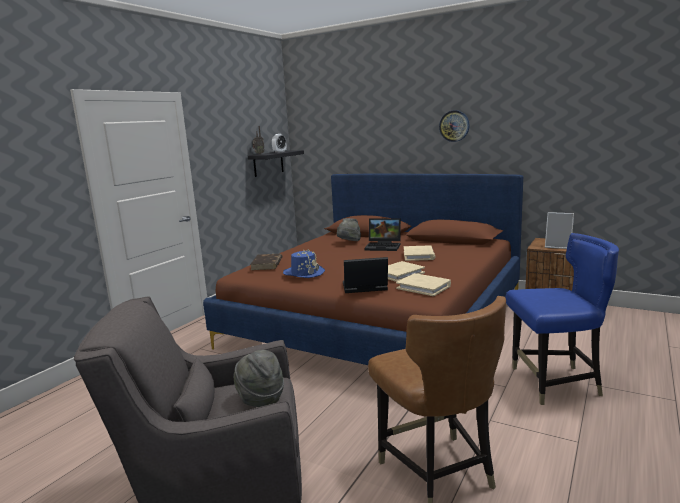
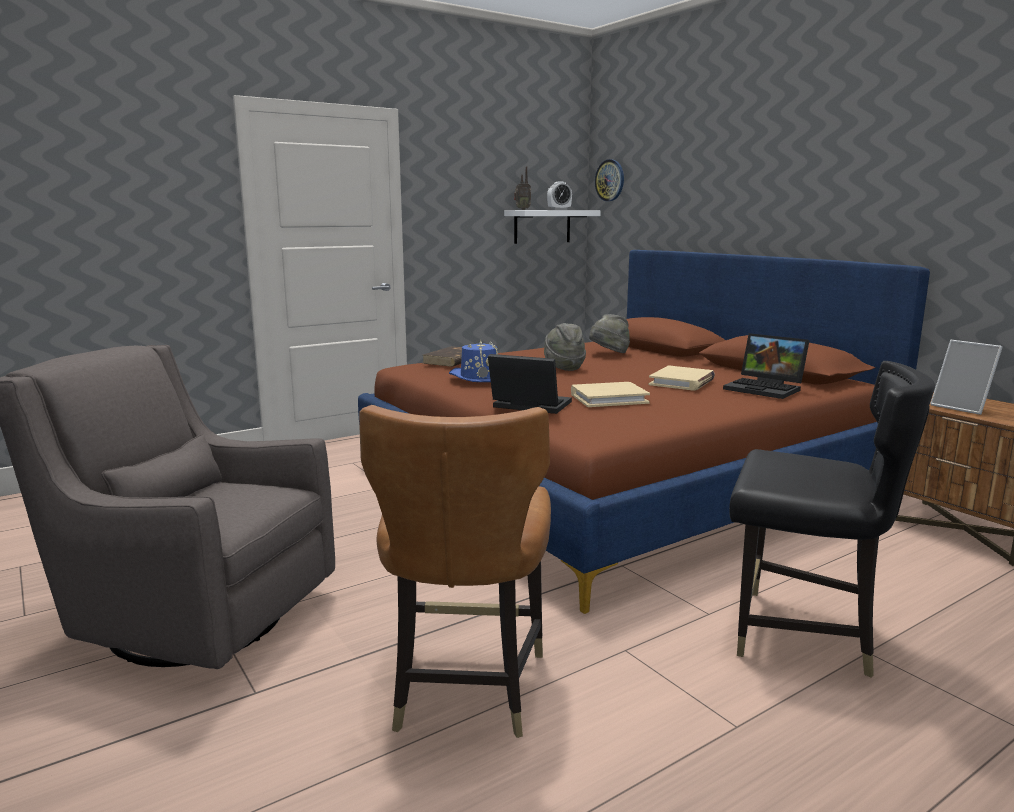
camera: 25 degrees right, 0 degrees up
grey hat [233,350,284,407] -> grey hat moved to [544,323,586,371]
black shelf [248,150,304,177] -> white shelf [504,210,601,244]
laptop [364,218,401,251] -> laptop moved to [723,333,810,399]
beige book [396,273,451,296] -> none
wall clock [439,110,470,142] -> wall clock moved to [595,159,624,201]
blue chair [506,233,619,405] -> black chair [729,361,935,678]

